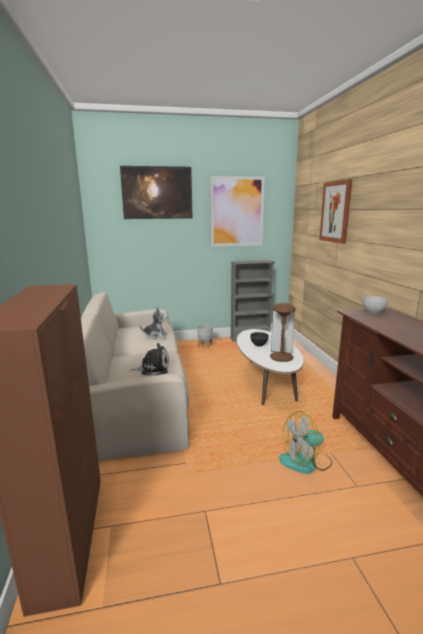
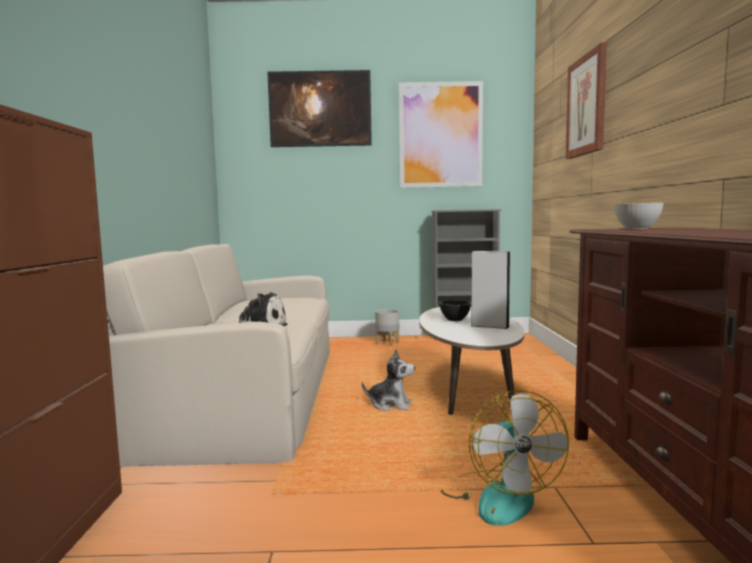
camera: 10 degrees right, 10 degrees down
plush toy [140,307,168,339] -> plush toy moved to [361,349,415,411]
brown table lamp [270,303,296,362] -> none
fan [279,411,332,474] -> fan turned 90 degrees counterclockwise [441,390,569,526]

